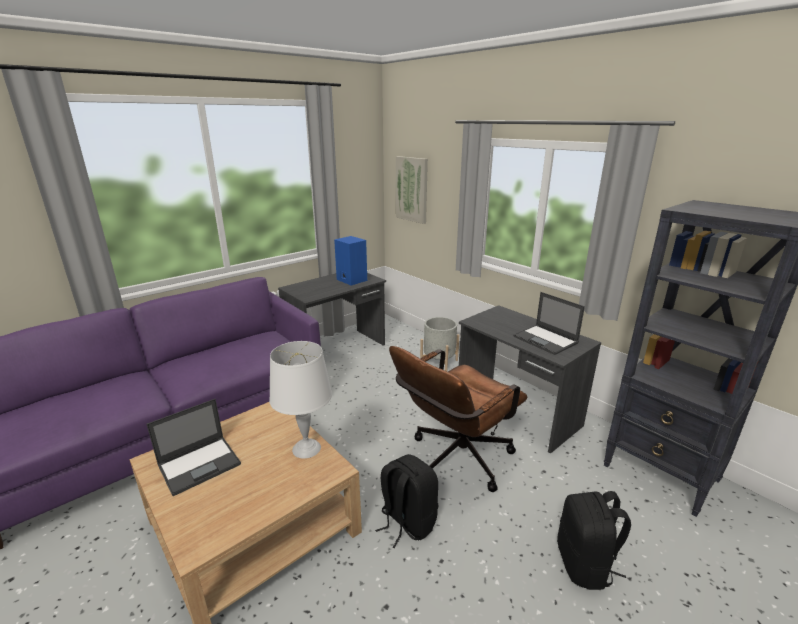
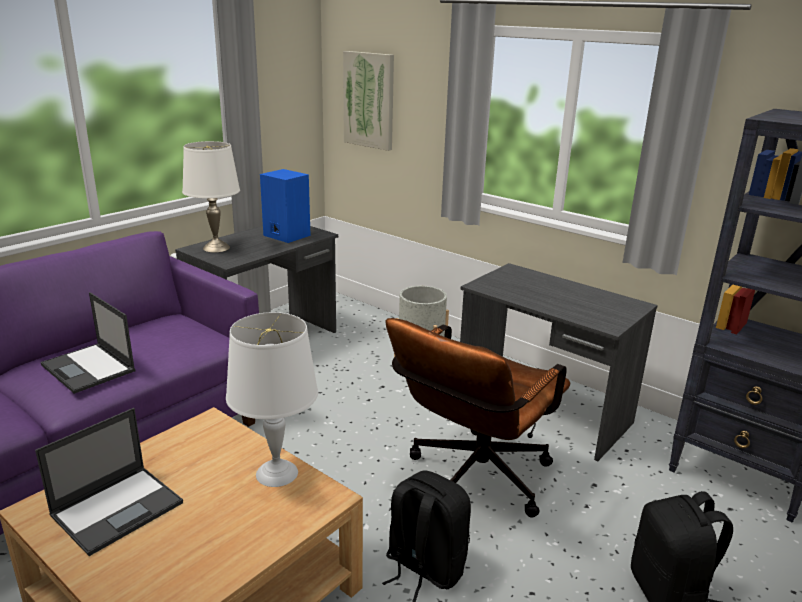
camera: 10 degrees left, 0 degrees up
laptop [513,292,585,355] -> laptop moved to [41,292,136,394]
none -> white table lamp [182,141,240,252]

